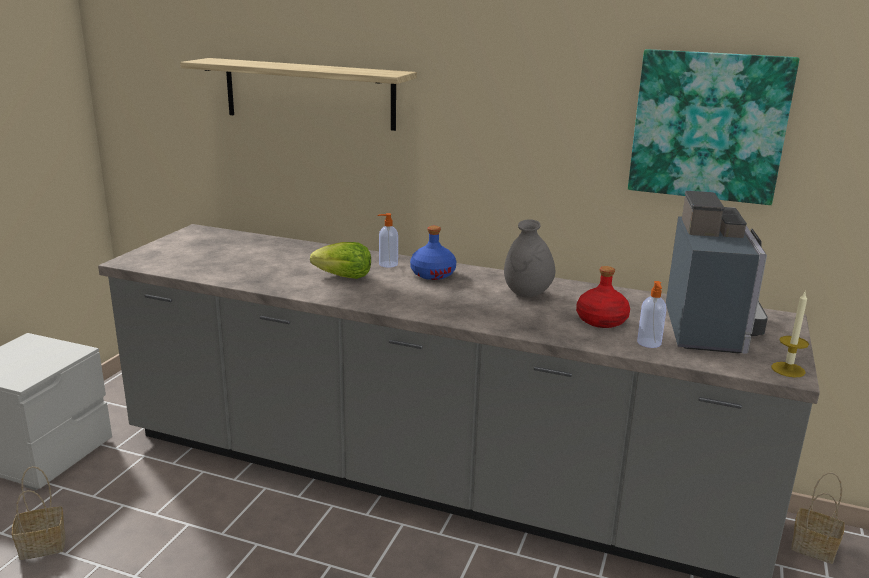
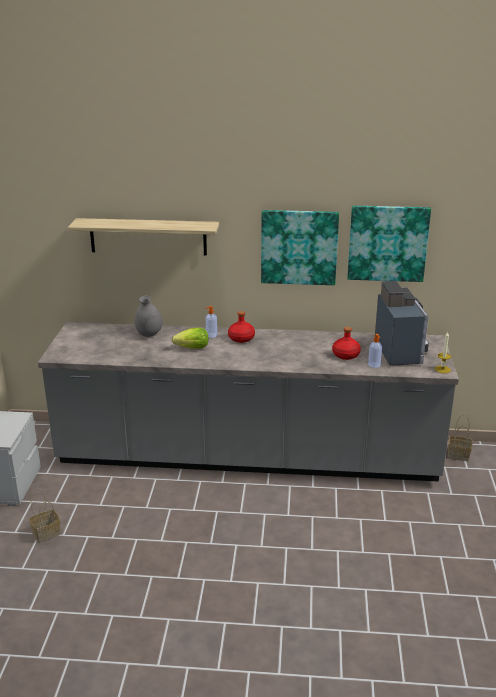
camera: 15 degrees left, 5 degrees up
blue bottle [410,226,456,280] -> red bottle [228,311,255,343]
grey vase [504,219,555,297] -> grey vase moved to [135,296,163,337]
none -> picture [261,210,339,285]

